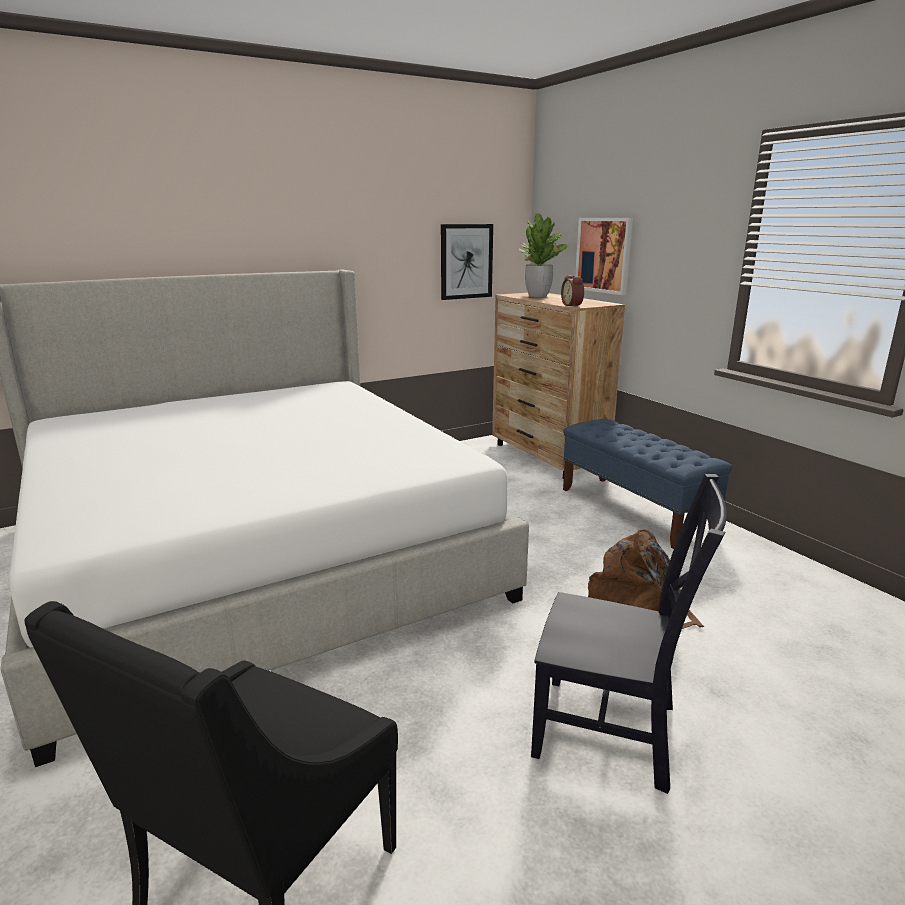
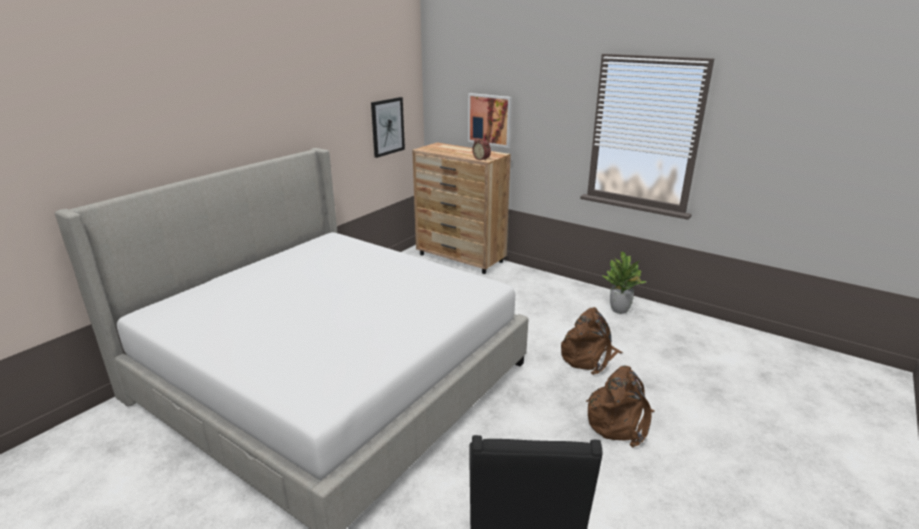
camera: 25 degrees left, 5 degrees up
potted plant [519,213,568,297] -> potted plant moved to [602,252,647,314]
black chair [531,474,727,794] -> brown backpack [586,366,655,447]
blue bench [563,419,732,549] -> none

